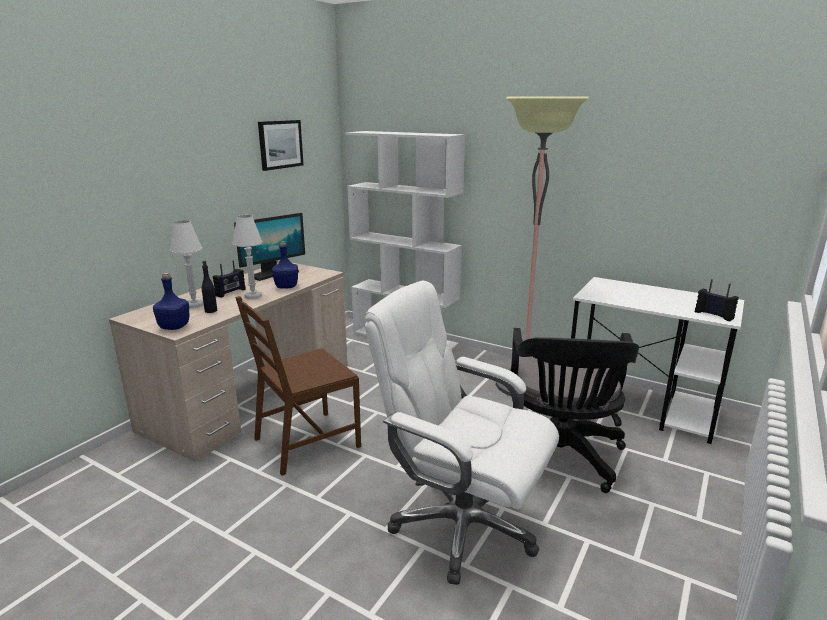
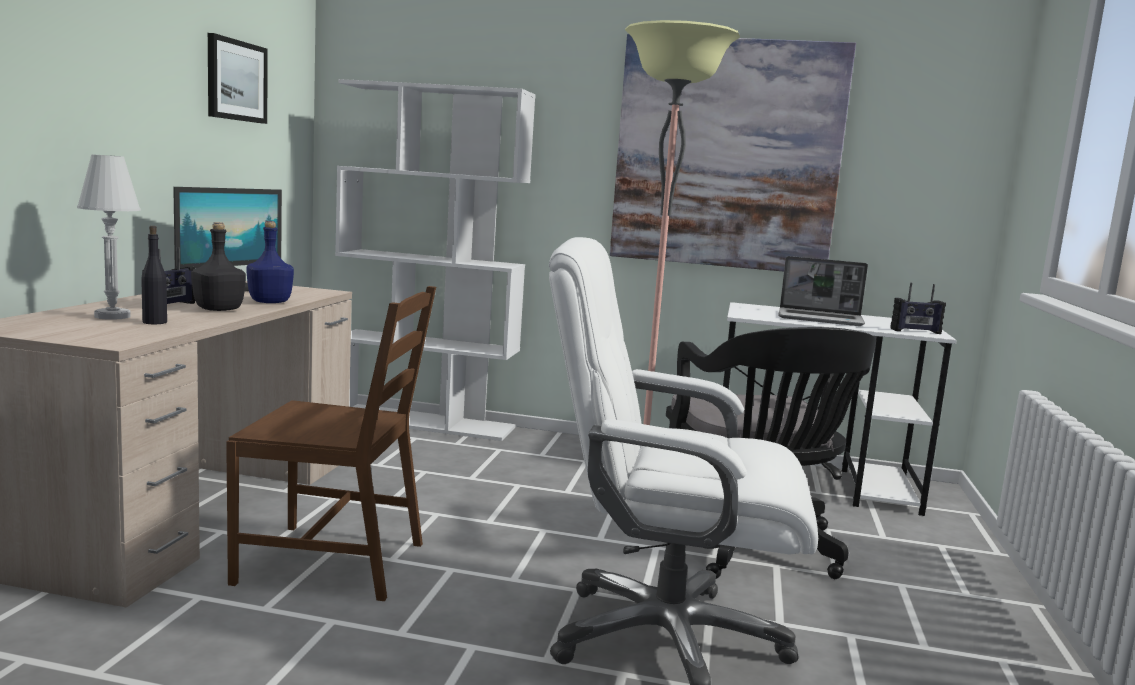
camera: 20 degrees left, 10 degrees down
blue bottle [153,273,189,330] -> none
white table lamp [232,215,263,299] -> black bottle [191,222,246,311]
brown chair [235,296,361,476] -> brown chair turned 120 degrees counterclockwise [226,286,436,601]
radio [695,279,739,321] -> radio turned 150 degrees clockwise [890,283,946,334]
none -> picture [610,34,856,272]
none -> laptop [778,256,868,326]

